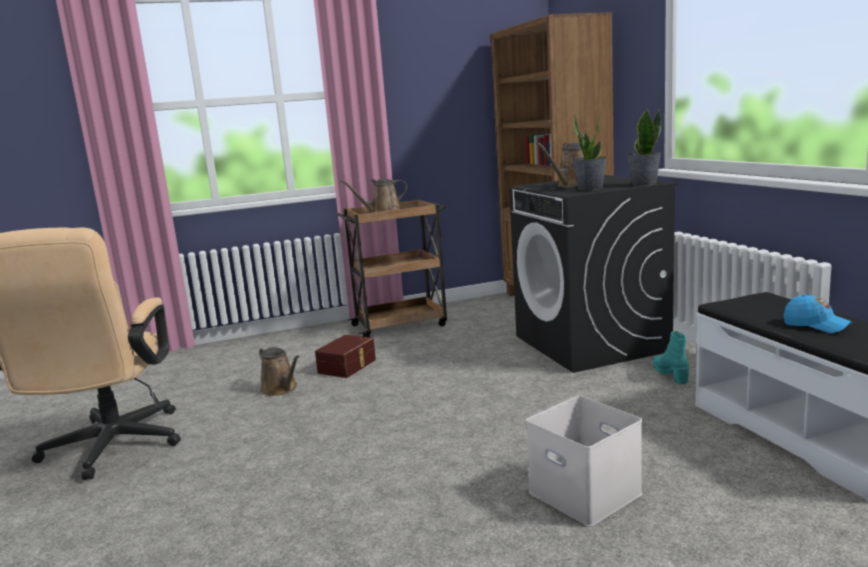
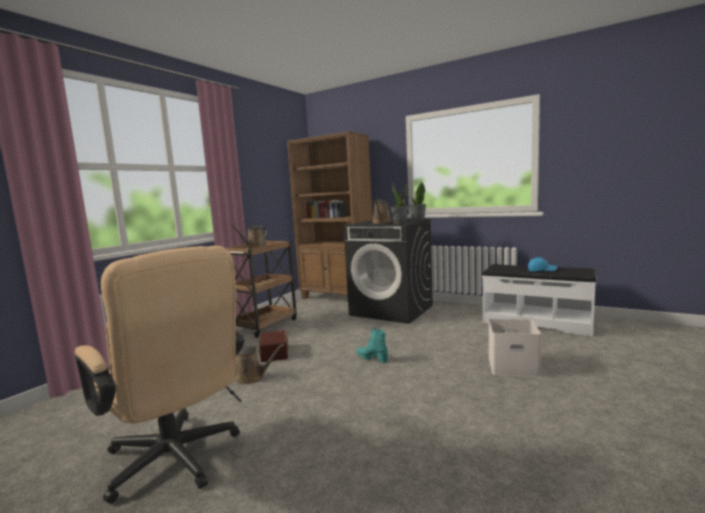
camera: 40 degrees left, 5 degrees down
turquoise boot [653,331,689,384] -> turquoise boot moved to [357,329,388,363]

